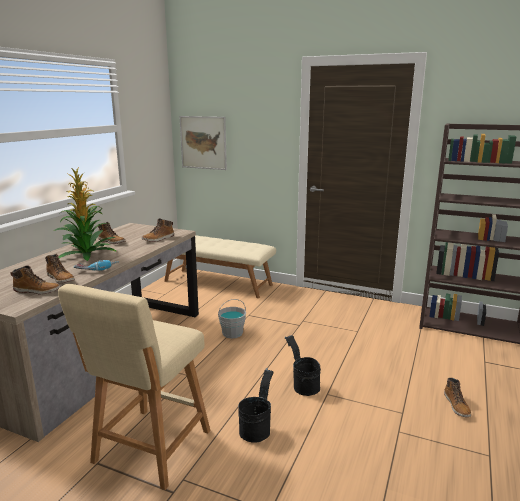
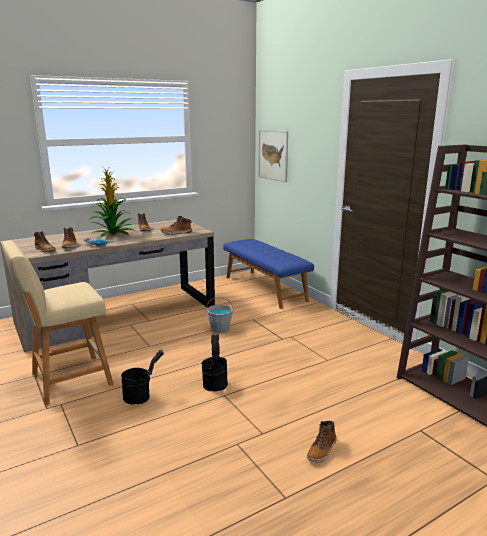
camera: 35 degrees right, 0 degrees up
beige bench [164,235,276,298] -> blue bench [223,239,314,309]

